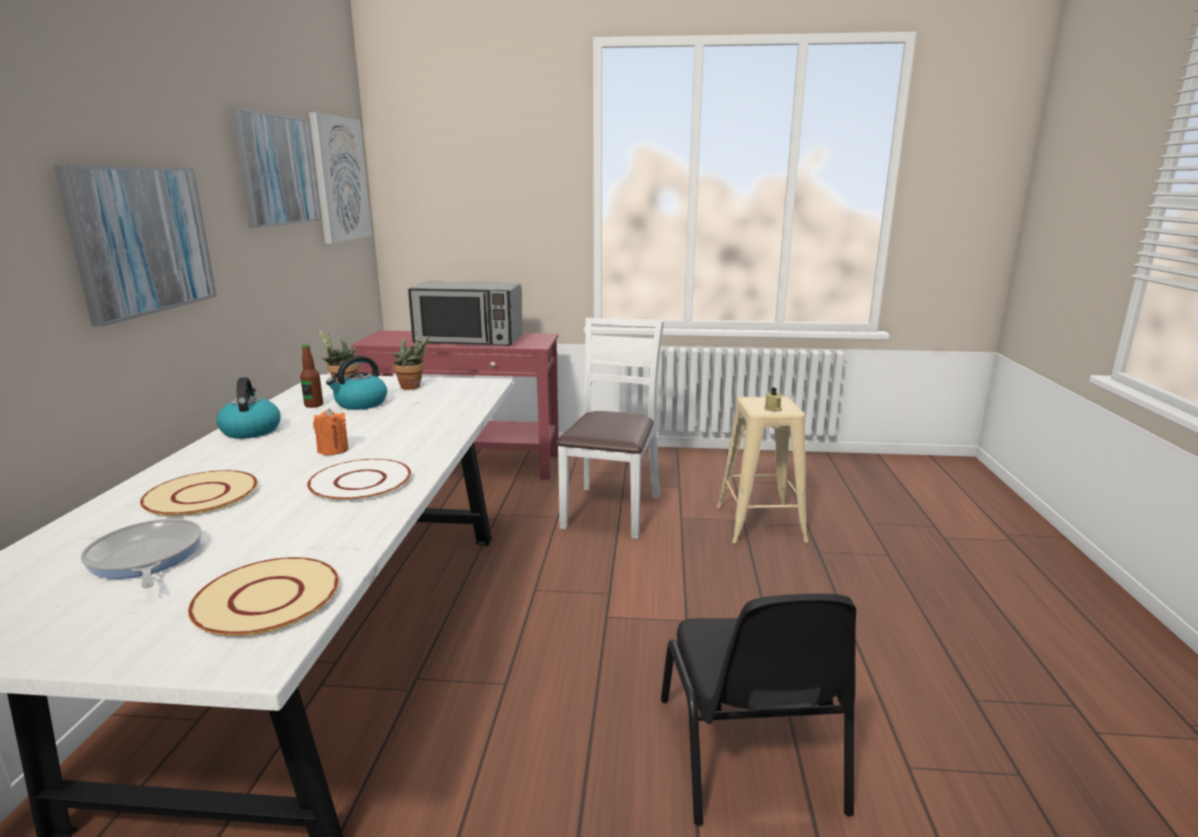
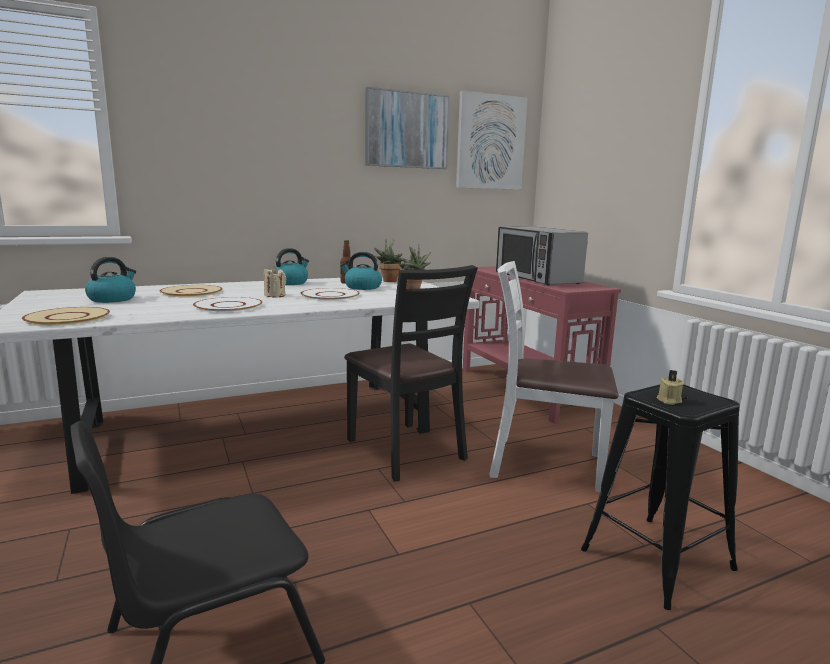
camera: 60 degrees right, 5 degrees down
picture [54,165,217,326] -> none
frying pan [81,519,202,588] -> kettle [85,257,136,303]
orange candle [313,408,349,455] -> beige candle [264,267,286,297]
white chair [556,318,664,539] -> white chair turned 150 degrees counterclockwise [489,261,618,492]
beige stool [717,396,809,544] -> black stool [581,384,740,610]
none -> white plate [301,288,360,301]
none -> black chair [344,265,478,482]

